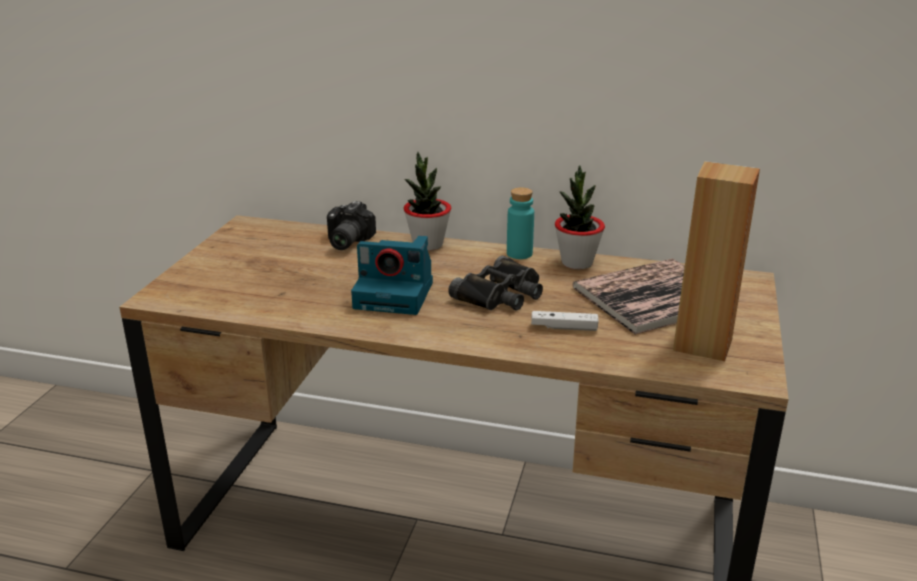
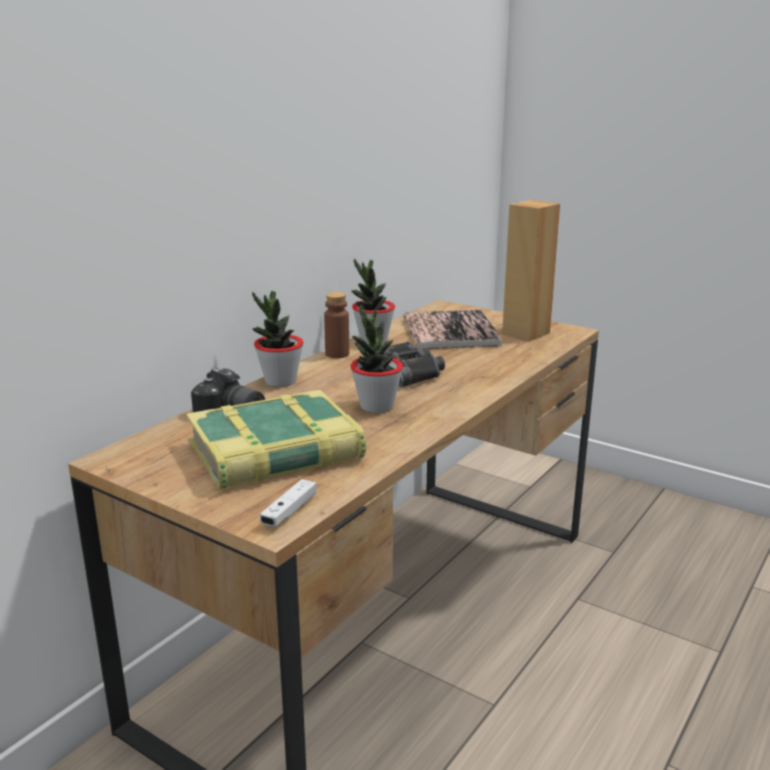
camera: 70 degrees left, 5 degrees down
camera [351,236,433,315] -> potted plant [350,305,403,413]
turquoise bottle [507,187,534,259] -> brown bottle [324,292,349,358]
white game controller [531,311,598,331] -> white game controller moved to [260,479,317,527]
none -> book [186,390,366,489]

